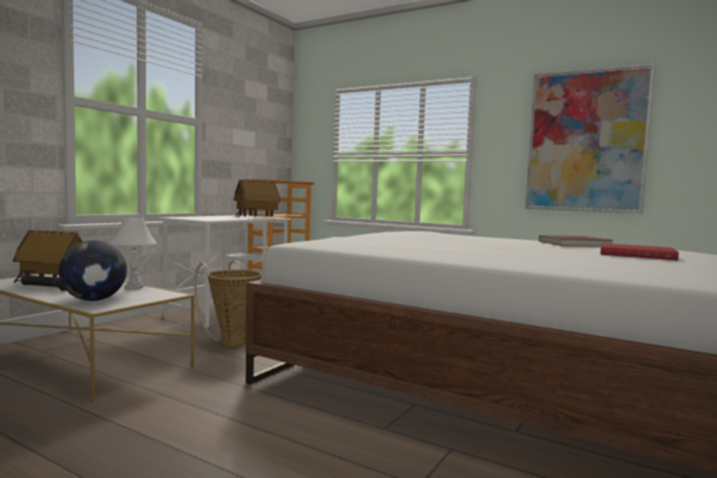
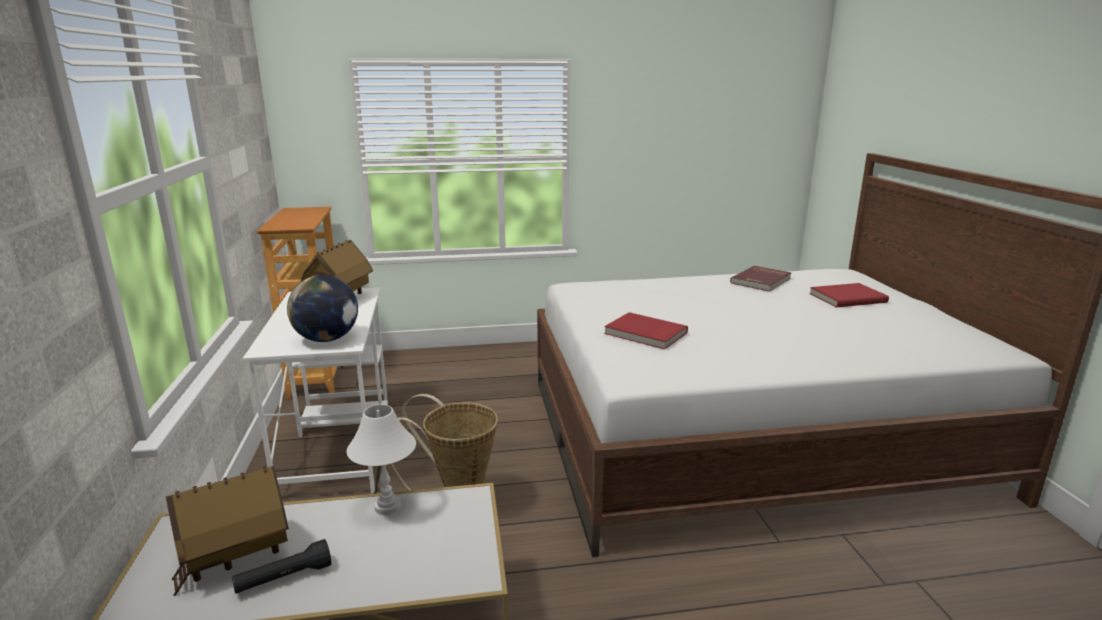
camera: 40 degrees left, 15 degrees up
globe [59,240,127,301] -> globe moved to [287,275,358,342]
picture [525,63,655,214] -> none
none -> red book [604,312,688,349]

